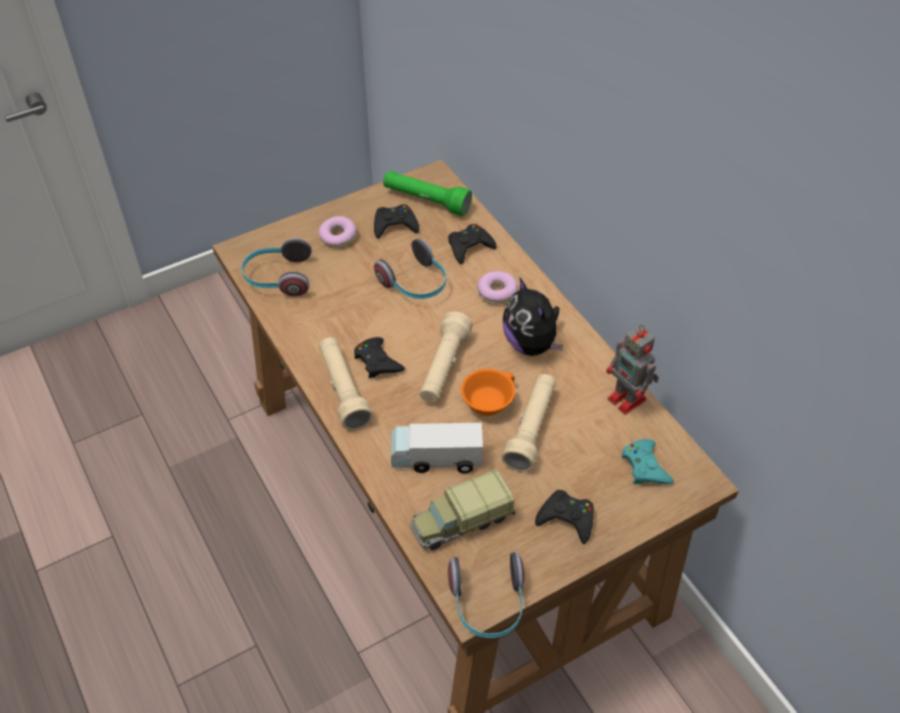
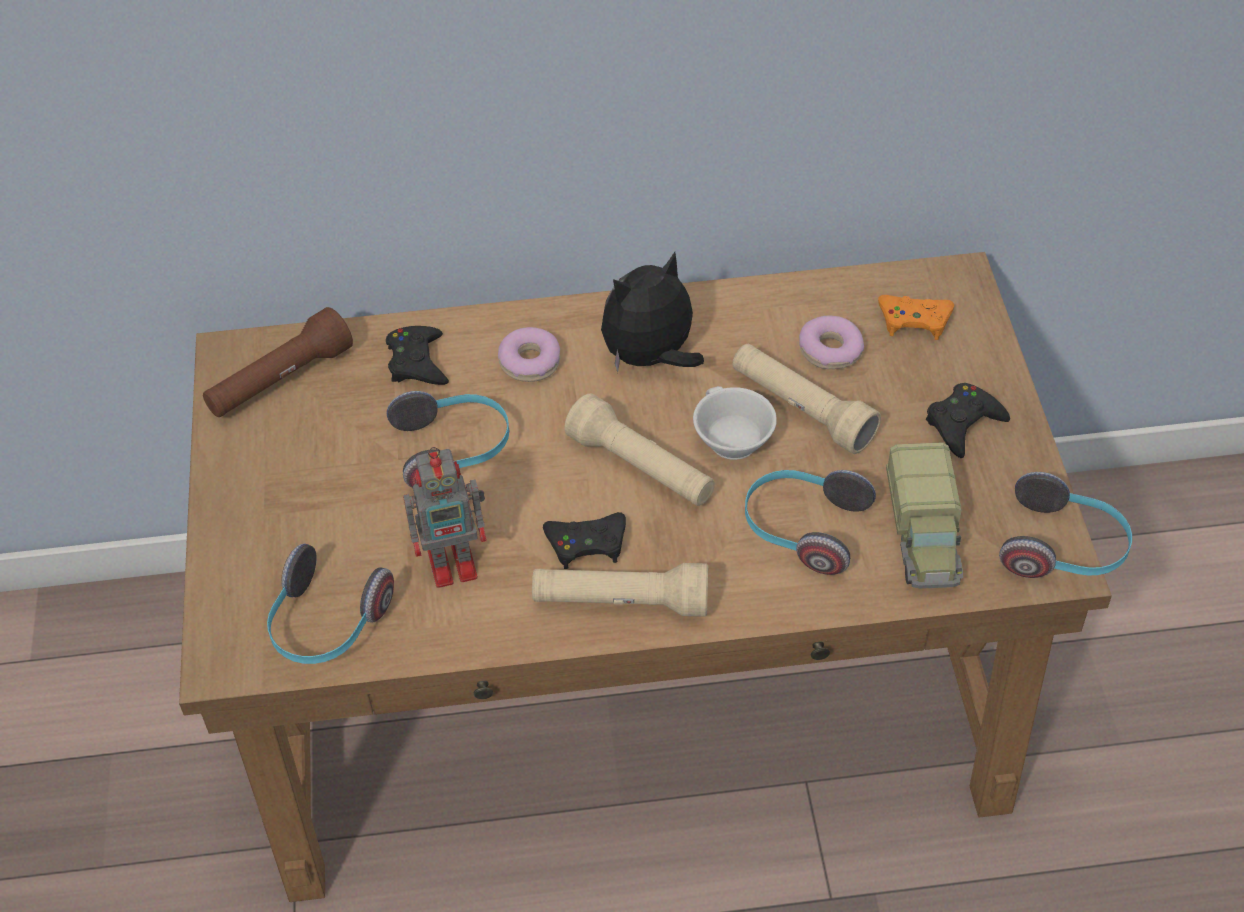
camera: 65 degrees left, 0 degrees up
donut [318,216,357,248] -> donut moved to [799,316,864,369]
black game controller [374,204,419,239] -> none
green flashlight [383,171,472,216] -> brown flashlight [203,307,353,417]
toy truck [391,423,483,473] -> headphones [745,470,876,575]
orange cup [461,369,515,416] -> white cup [693,386,777,460]
plush toy [503,277,564,356] -> plush toy turned 150 degrees clockwise [601,252,704,372]
toy robot [606,325,659,415] -> toy robot moved to [403,447,487,588]
turquoise game controller [621,439,674,484] -> orange game controller [878,295,954,340]

